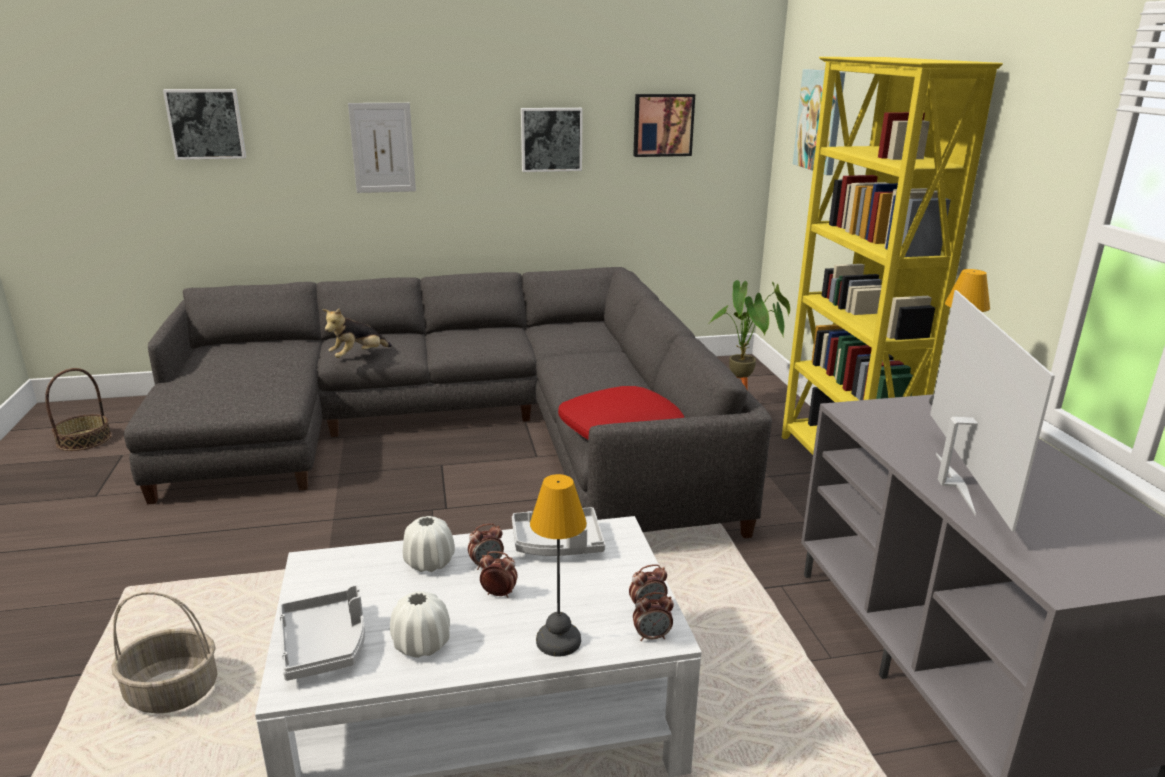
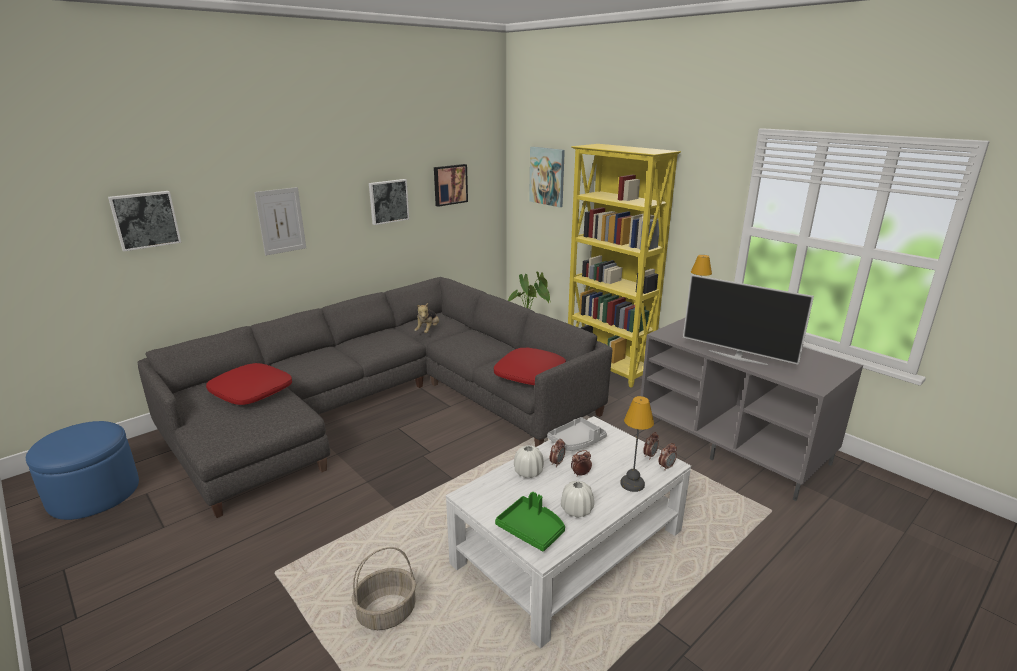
camera: 30 degrees left, 0 degrees up
basket [46,368,112,451] -> blue ottoman [26,421,139,520]
grey tray [279,585,365,681] -> green tray [495,492,565,551]
plush toy [322,308,392,358] -> plush toy moved to [414,303,439,333]
television [930,290,1055,532] -> television turned 150 degrees clockwise [683,274,814,365]
none -> red pillow [206,363,292,405]

